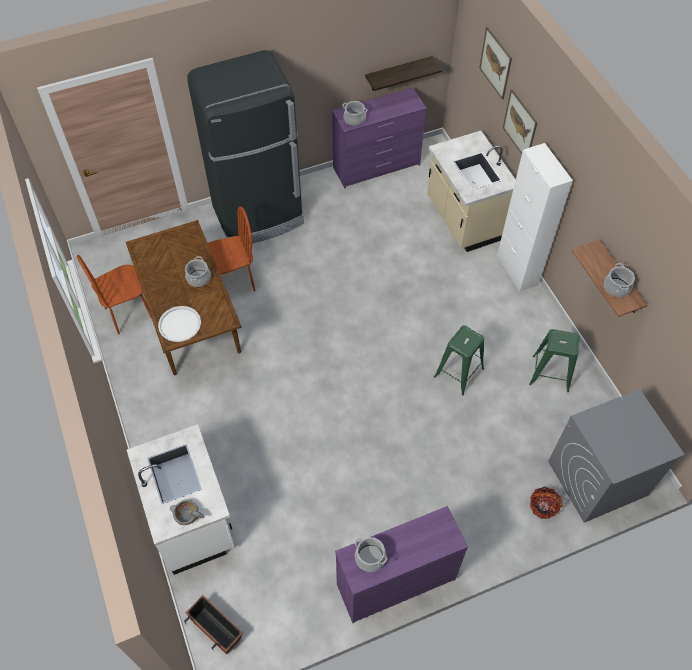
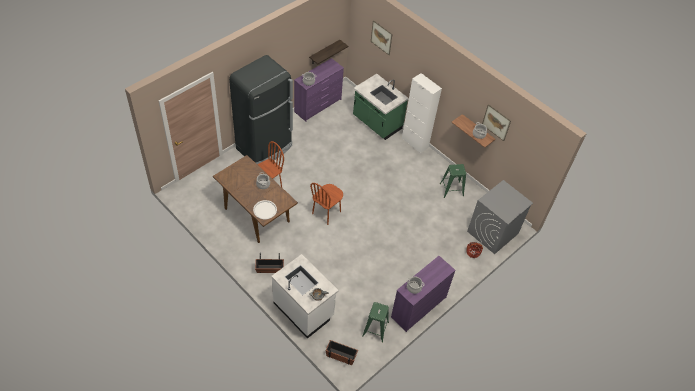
camera: 25 degrees left, 5 degrees down
brown chair [77,255,151,334] -> brown chair moved to [310,183,343,225]
beige counter [427,131,516,252] -> green counter [353,74,408,140]
green stool [434,325,484,395] -> green stool moved to [362,302,389,343]
picture [503,89,538,154] -> picture moved to [482,104,511,141]
none -> planter [255,253,284,273]

